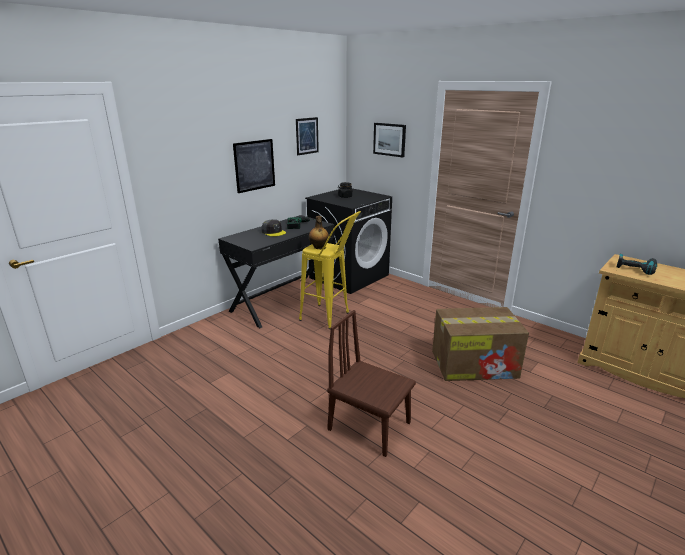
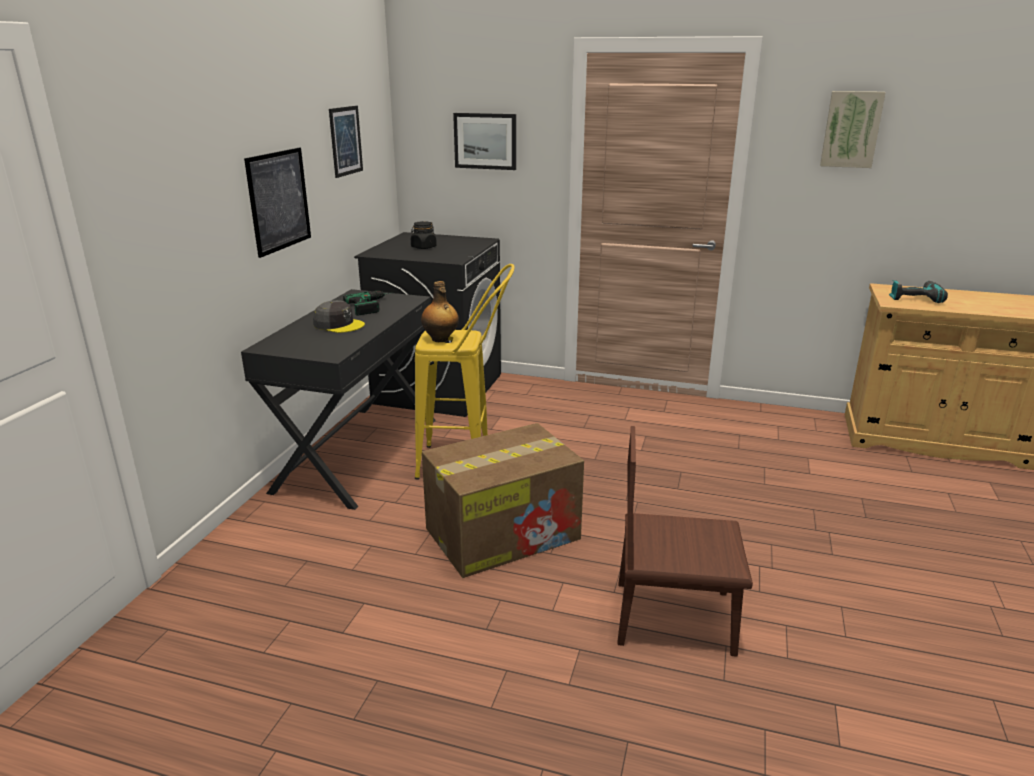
camera: 25 degrees left, 0 degrees up
cardboard box [432,307,529,381] -> cardboard box moved to [422,423,584,578]
none -> picture [820,91,886,168]

